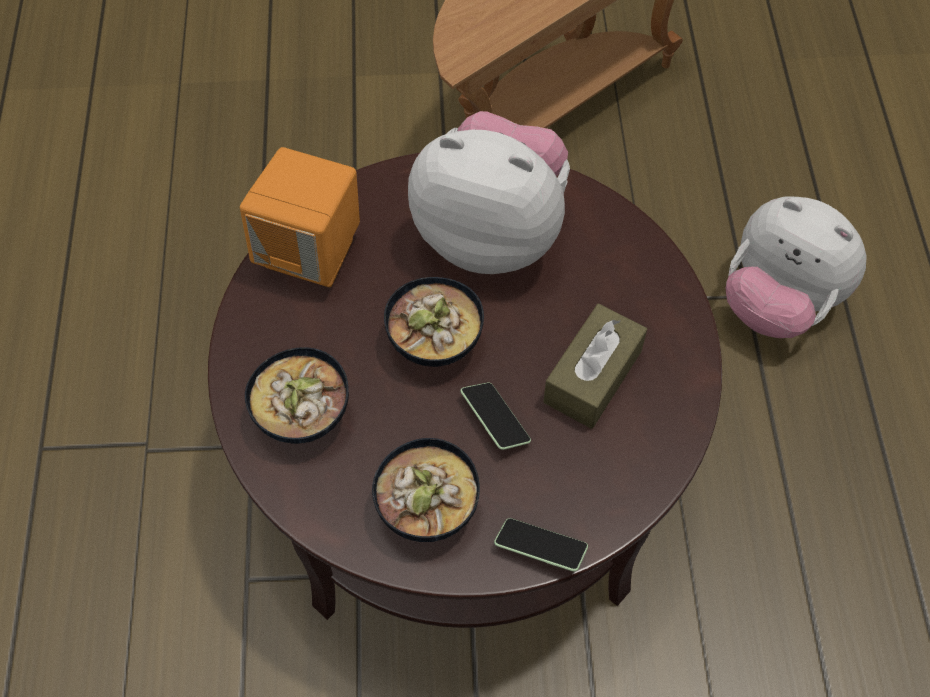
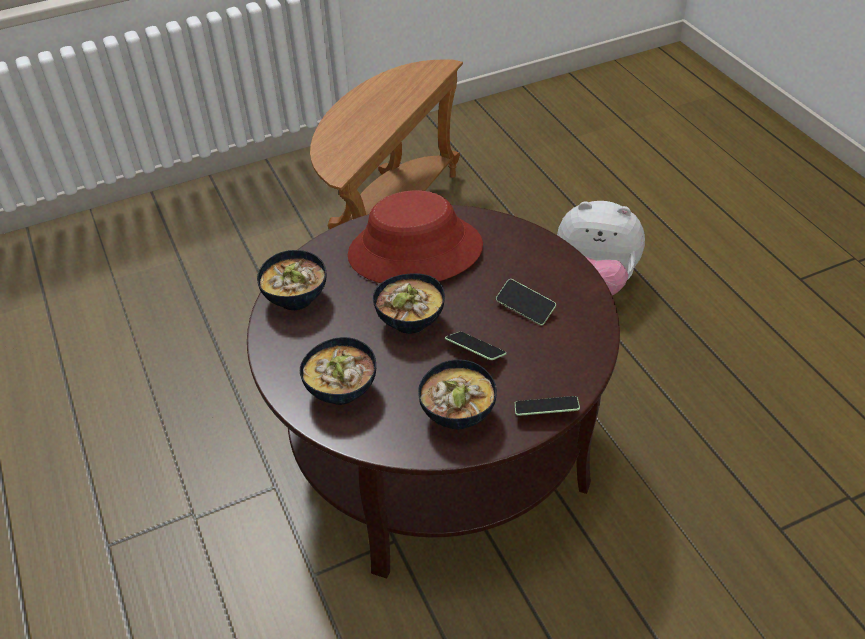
camera: 20 degrees left, 15 degrees down
orange speaker [240,147,360,287] -> bowl [257,250,327,310]
plush toy [408,111,570,274] -> red hat [348,190,483,283]
brown tissue box [543,304,647,429] -> phone [496,279,556,325]

